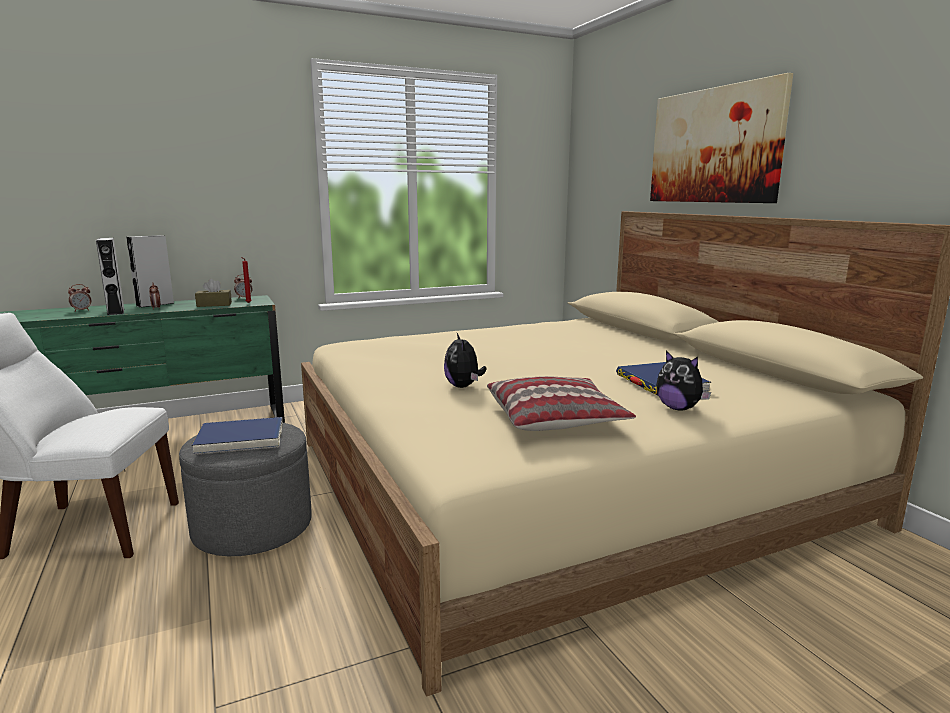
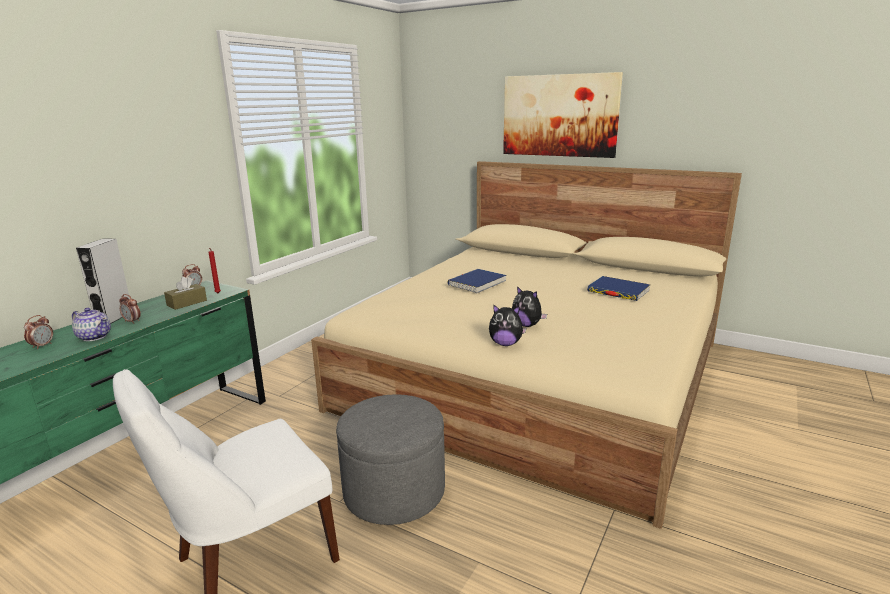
camera: 35 degrees left, 5 degrees up
grey speaker [96,238,125,315] -> teapot [72,308,111,341]
blue book [192,417,283,455] -> blue book moved to [447,269,507,294]
pillow [487,376,636,431] -> none
plush toy [656,351,711,411] -> plush toy moved to [489,304,526,346]

